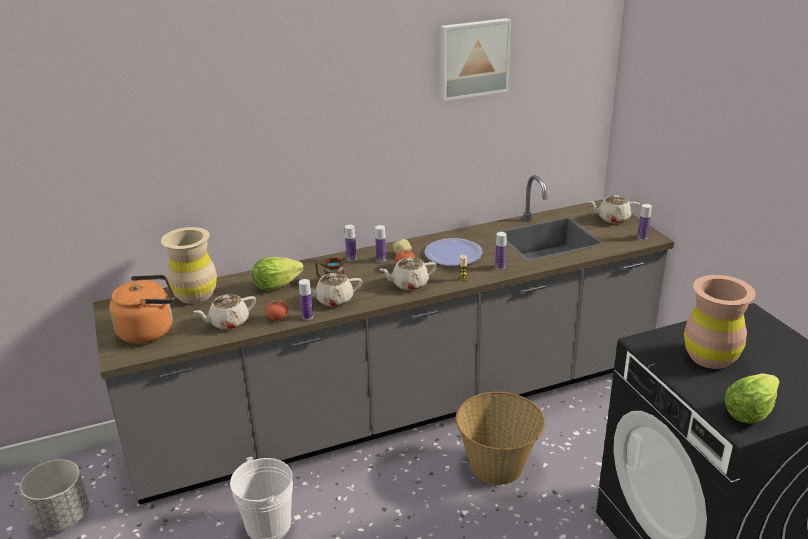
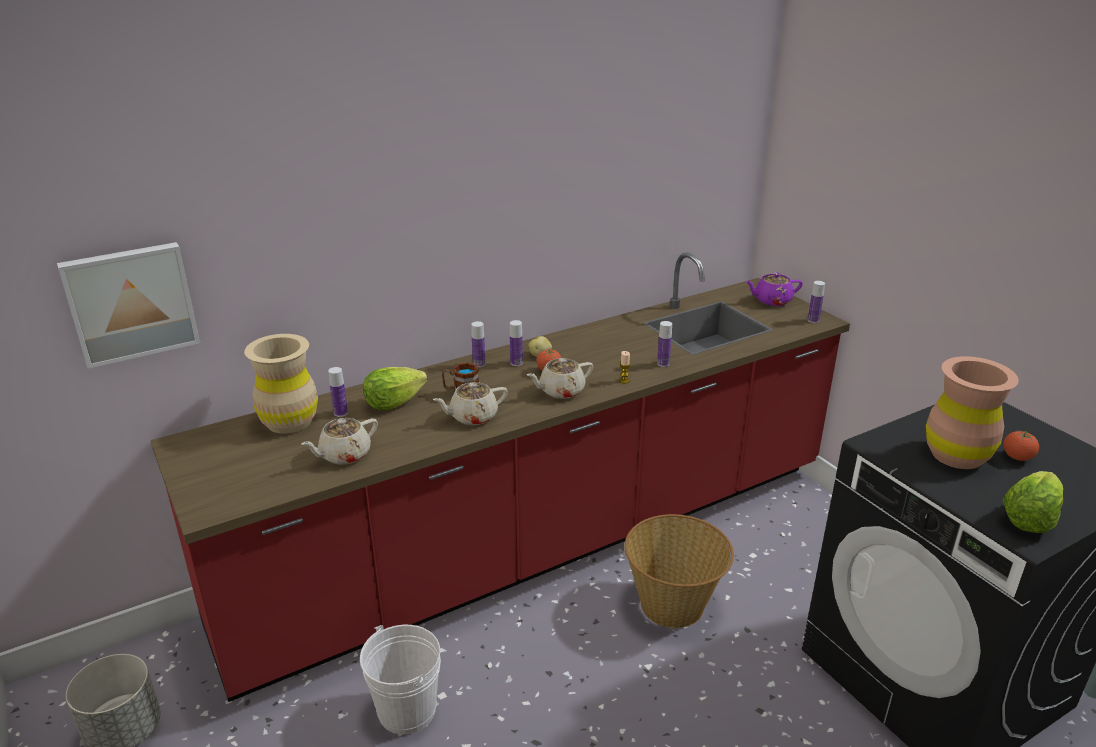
camera: 10 degrees left, 0 degrees up
grey counter [93,175,674,505] -> red counter [150,252,850,702]
orange kettle [109,275,175,344] -> none
tomato [265,299,288,321] -> tomato moved to [1003,430,1039,461]
bottle [299,279,313,320] -> bottle moved to [328,367,348,417]
plate [424,238,483,266] -> none
picture [440,18,511,101] -> picture moved to [57,242,200,369]
beige teapot [588,195,640,223] -> purple teapot [745,272,803,306]

